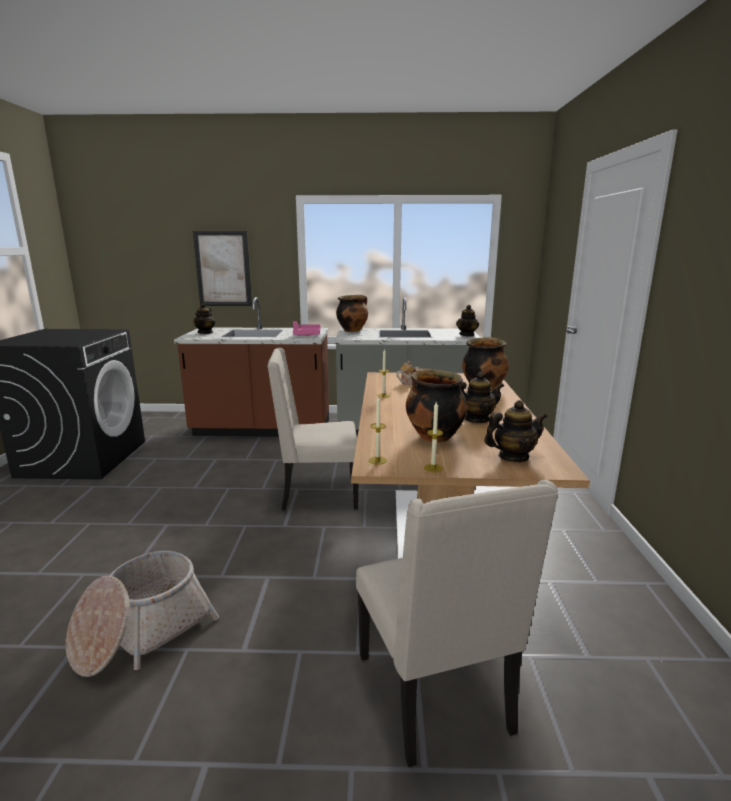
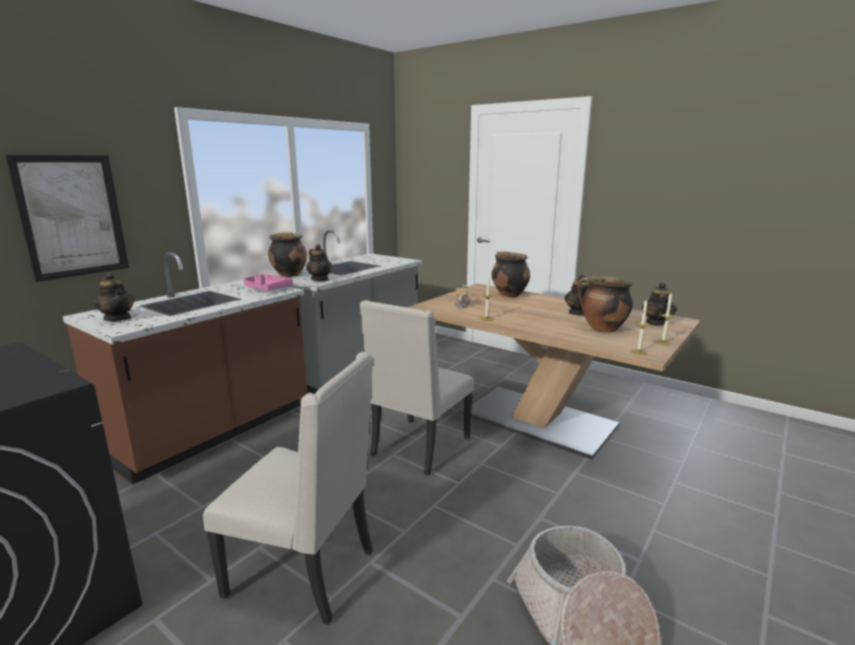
camera: 55 degrees left, 0 degrees up
beige chair [356,480,558,767] -> beige chair moved to [203,352,373,625]
teapot [456,305,479,336] -> teapot moved to [306,244,332,281]

